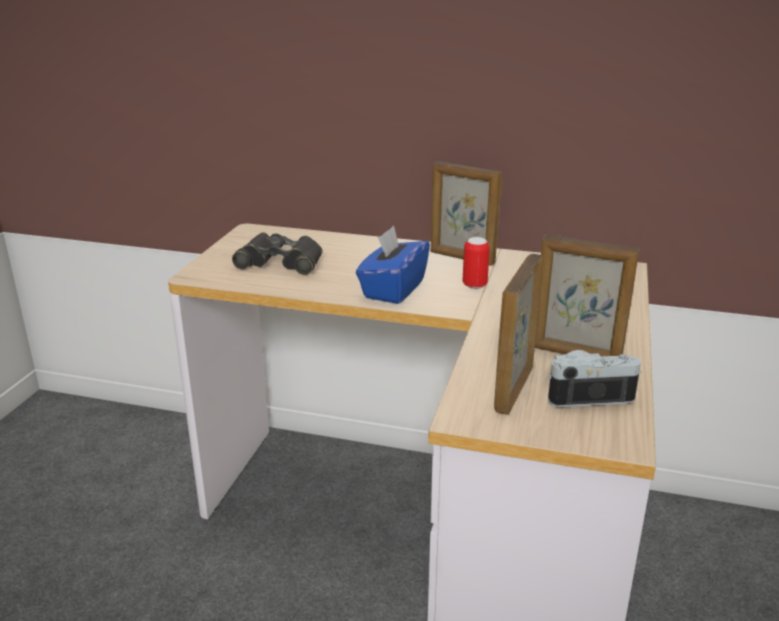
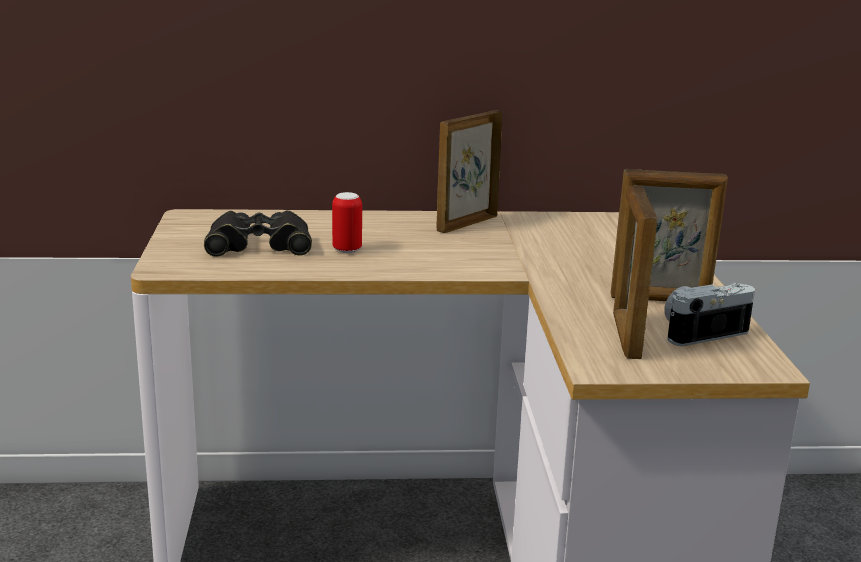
camera: 20 degrees left, 5 degrees down
blue tissue box [356,226,430,304] -> none
picture frame [431,161,502,266] -> picture frame turned 120 degrees clockwise [437,110,502,233]
can [463,237,490,289] -> can moved to [332,192,362,253]

